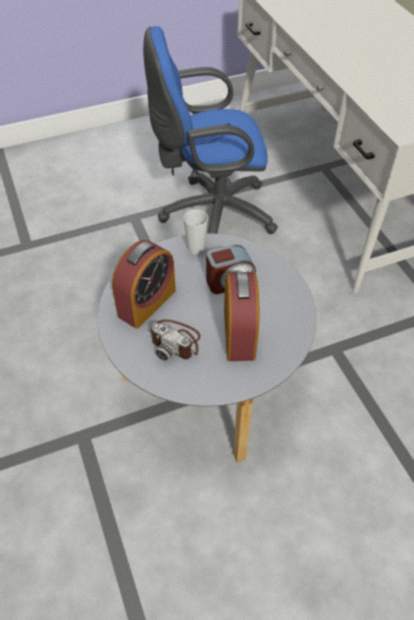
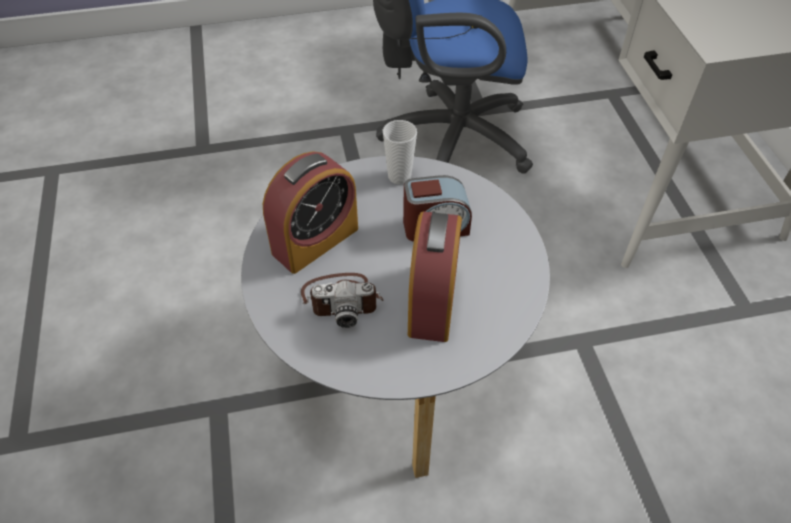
camera: 10 degrees right, 0 degrees up
camera [148,320,201,361] -> camera turned 45 degrees counterclockwise [301,273,383,328]

